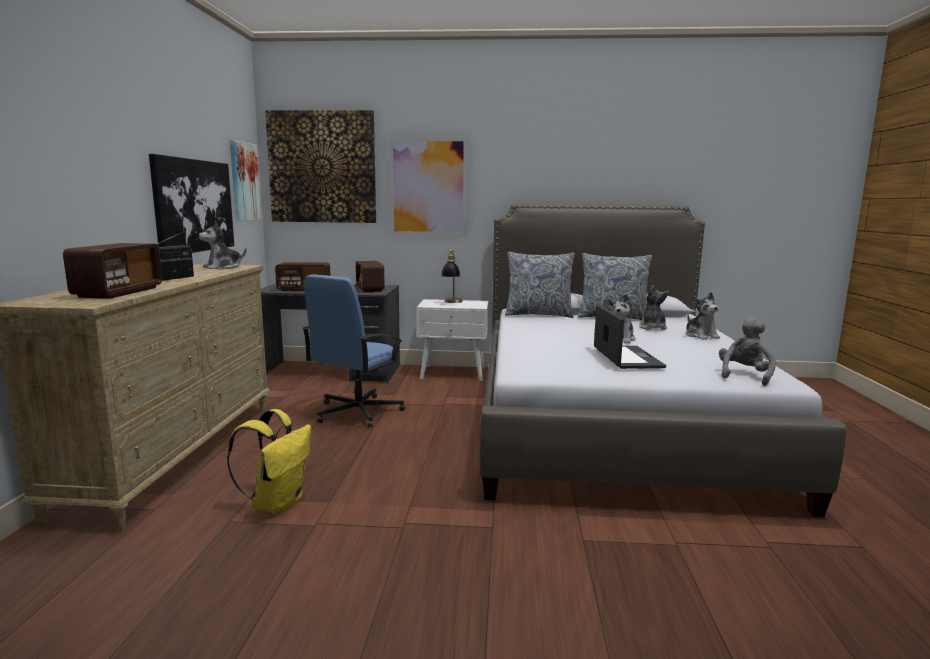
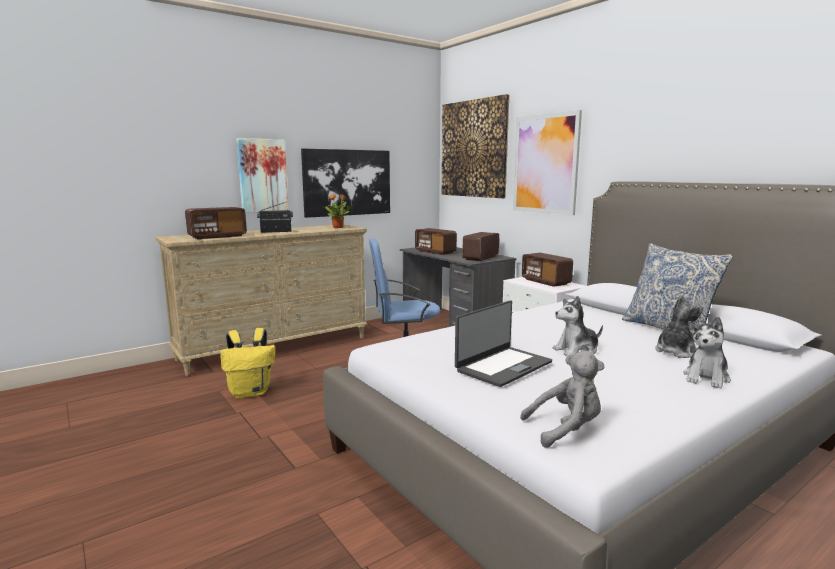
camera: 50 degrees right, 0 degrees up
plush toy [198,221,246,269] -> potted plant [322,194,353,228]
picture [230,140,262,221] -> picture moved to [237,138,289,213]
table lamp [441,250,463,303] -> radio [522,253,573,287]
pillow [505,252,575,318] -> none

